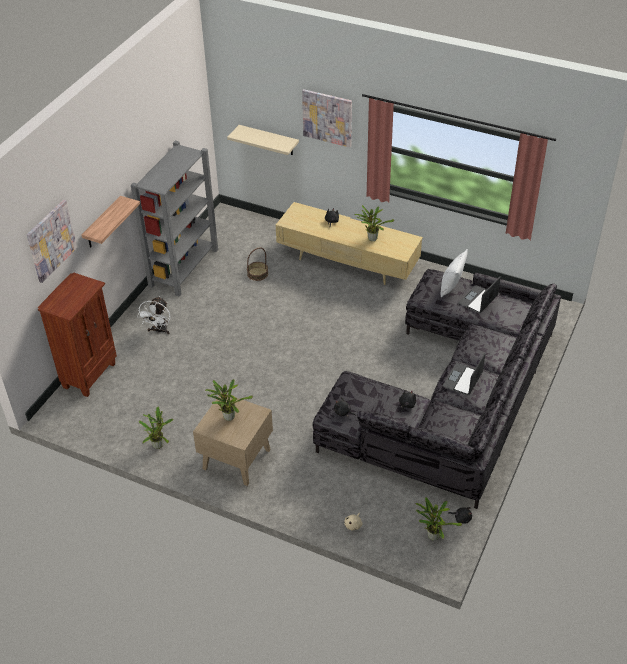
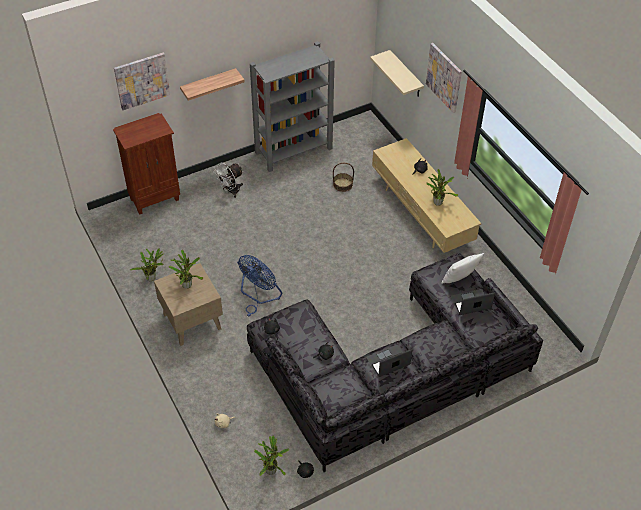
camera: 35 degrees right, 5 degrees up
none -> blue fan [237,255,282,317]

